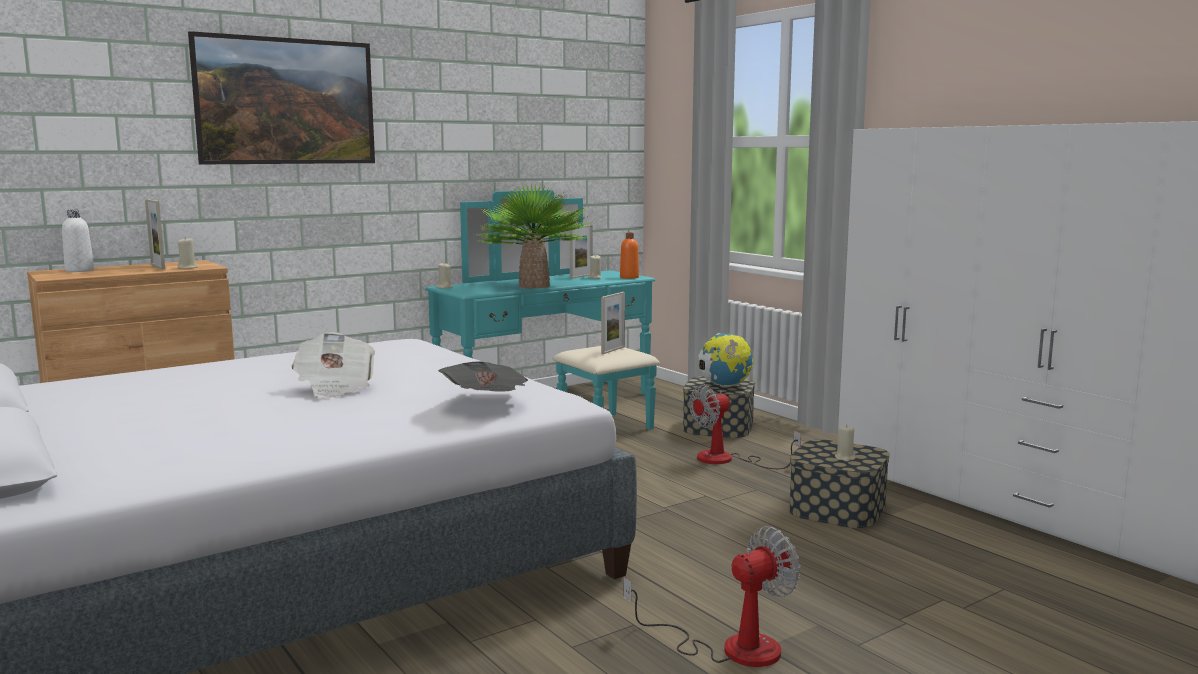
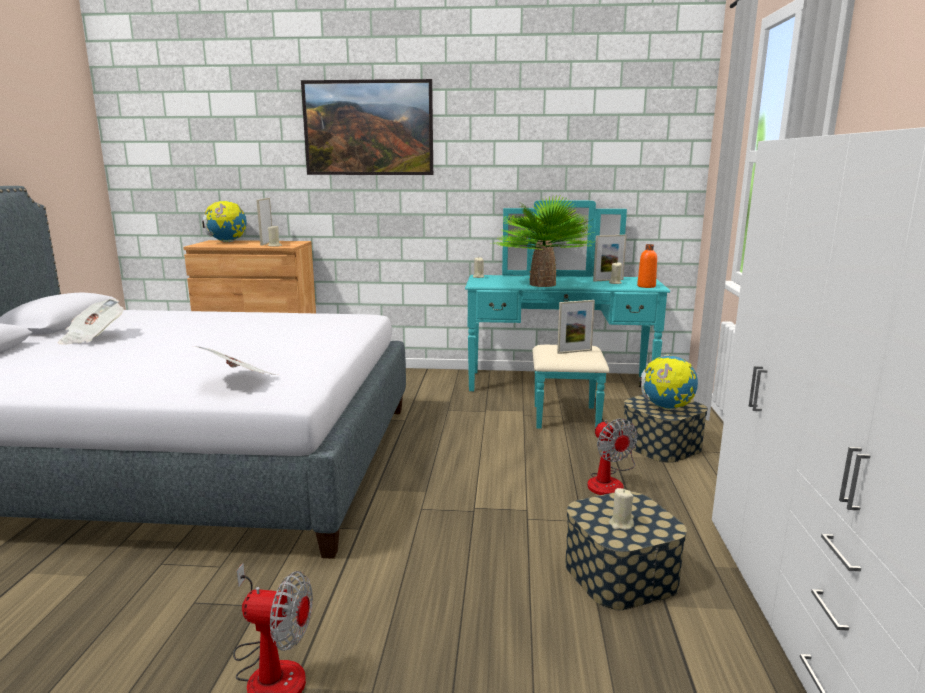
camera: 40 degrees right, 5 degrees up
white bottle [62,210,94,272] -> globe [202,201,247,242]
newspaper [291,332,375,398] -> newspaper moved to [58,299,124,345]
fan [689,384,801,469] -> fan turned 120 degrees counterclockwise [587,418,637,495]

